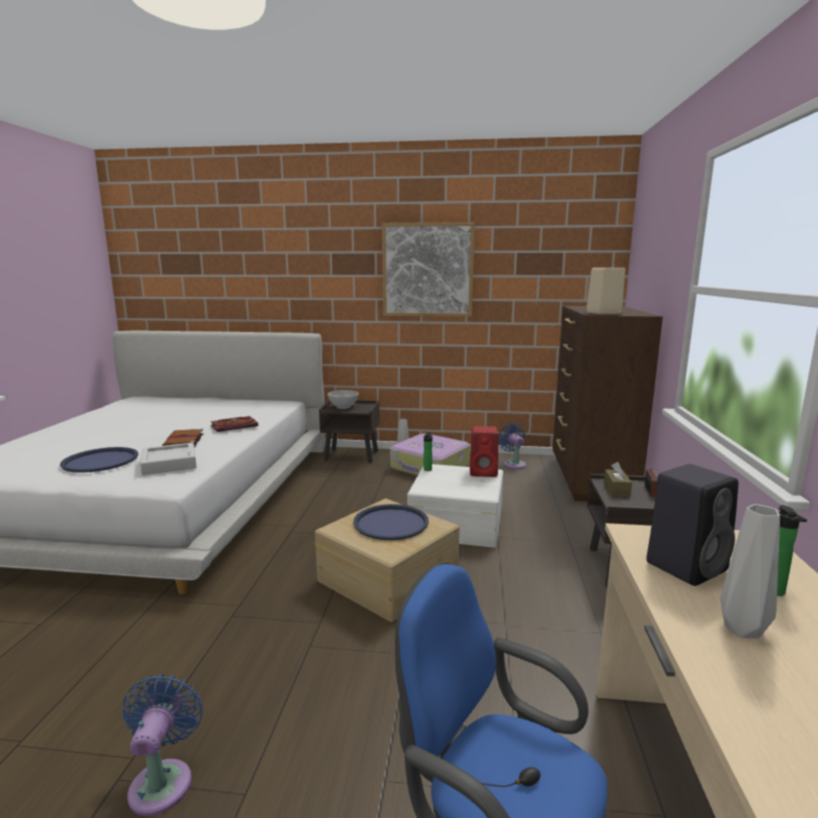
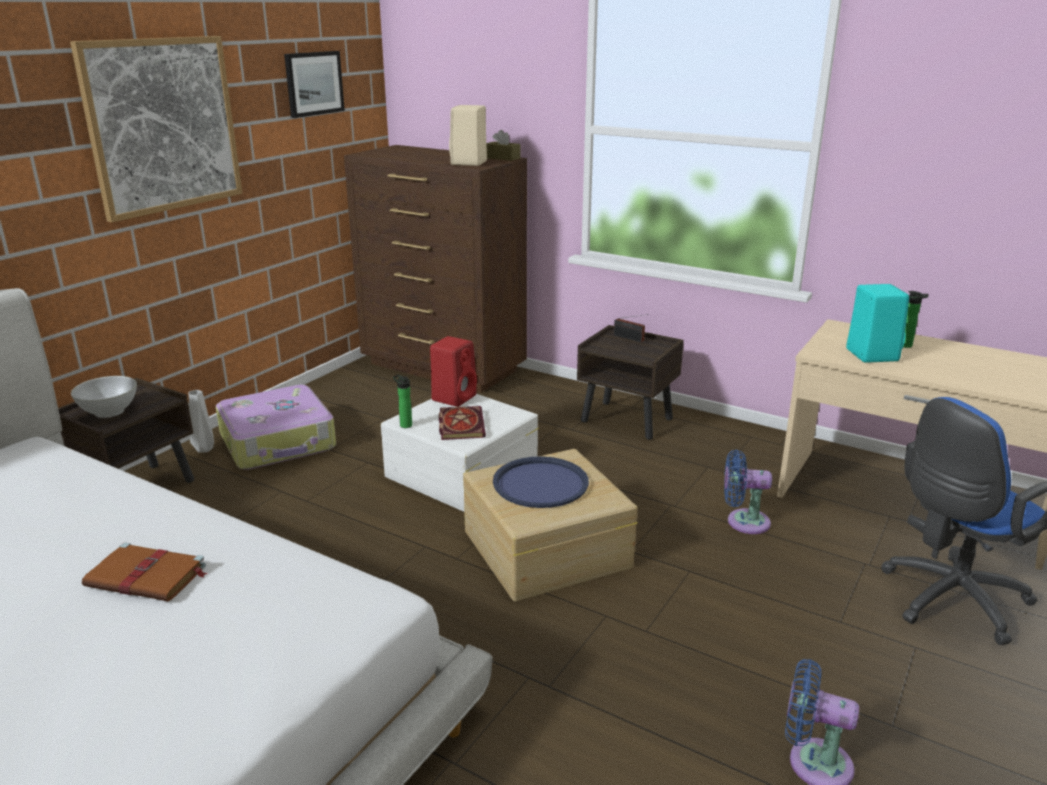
camera: 65 degrees left, 10 degrees up
blue tray [60,447,138,473] -> none
grey tray [140,443,197,475] -> none
book [210,416,258,432] -> book moved to [439,406,486,440]
blue fan [498,423,526,469] -> blue fan moved to [724,450,772,534]
brown tissue box [604,462,632,497] -> brown tissue box moved to [486,130,521,161]
black speaker [646,464,738,586] -> turquoise speaker [846,284,909,363]
grey vase [720,504,780,638] -> none
none -> picture [284,51,345,118]

